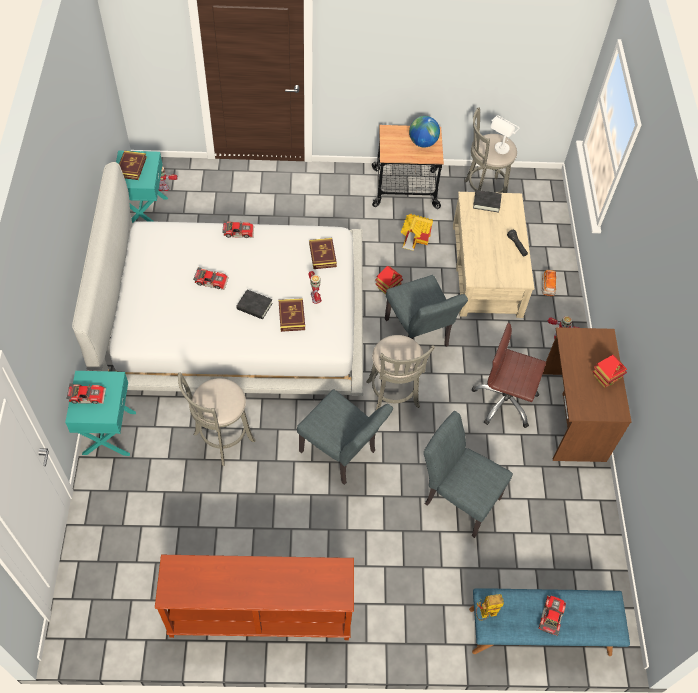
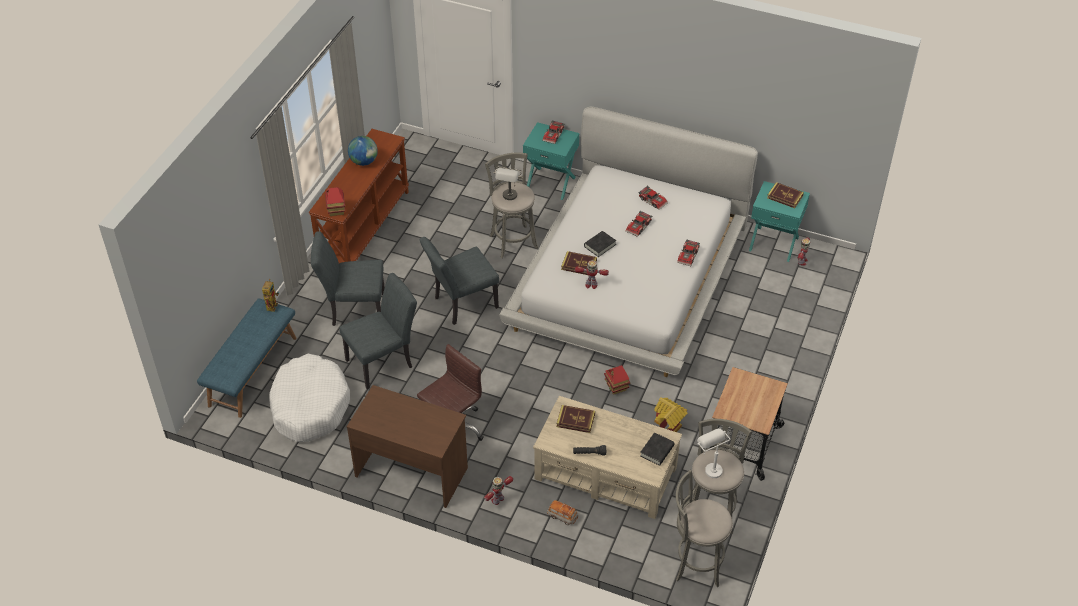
camera: 115 degrees right, 10 degrees down
book [309,238,337,269] -> book moved to [557,405,595,433]
grey stool [366,335,435,411] -> grey stool moved to [676,470,733,588]
grey chair [385,275,468,347] -> grey chair moved to [311,231,385,326]
globe [409,116,440,147] -> globe moved to [348,136,378,166]
toy car [538,595,566,635] -> toy car moved to [638,186,668,210]
toy house [593,354,627,388] -> toy house moved to [325,187,345,216]
none -> white dog bed [269,354,350,442]
none -> grey table lamp [494,166,522,200]

